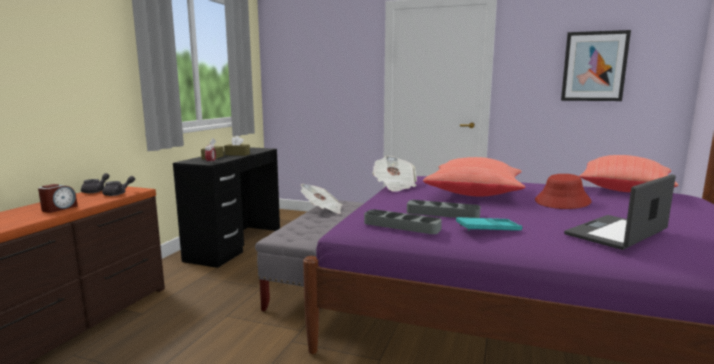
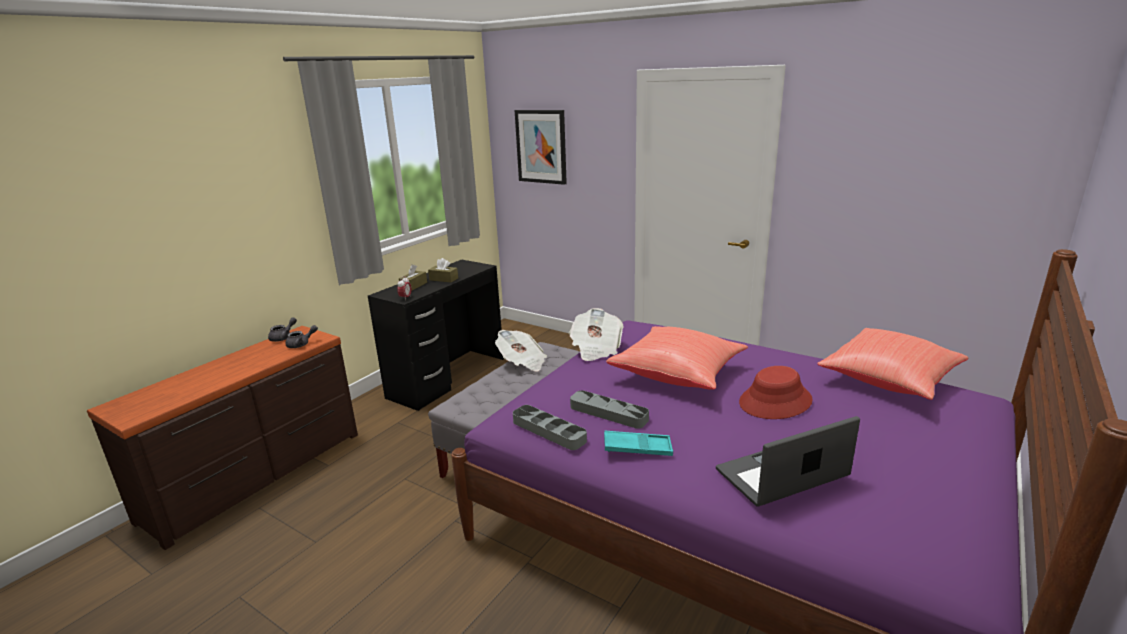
camera: 15 degrees right, 10 degrees up
alarm clock [38,184,78,213] -> none
picture [561,30,631,101] -> picture moved to [515,110,567,185]

